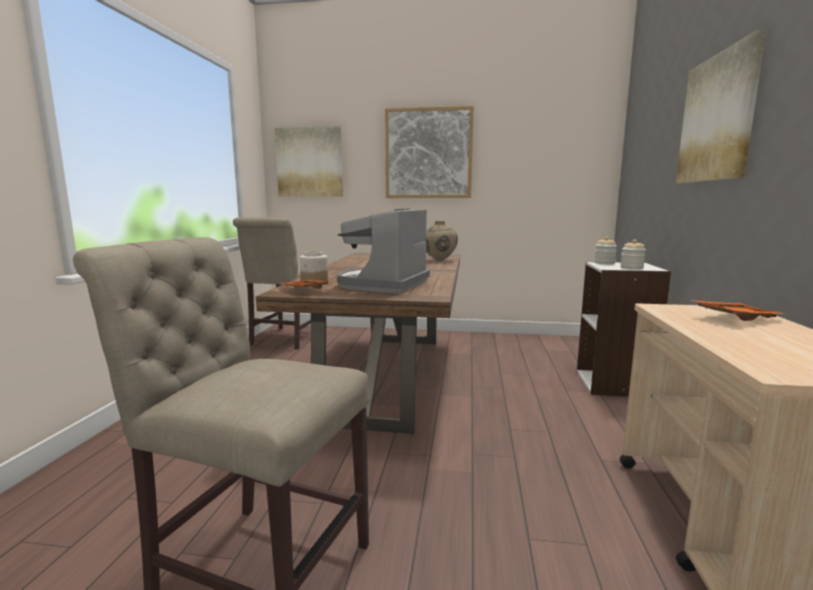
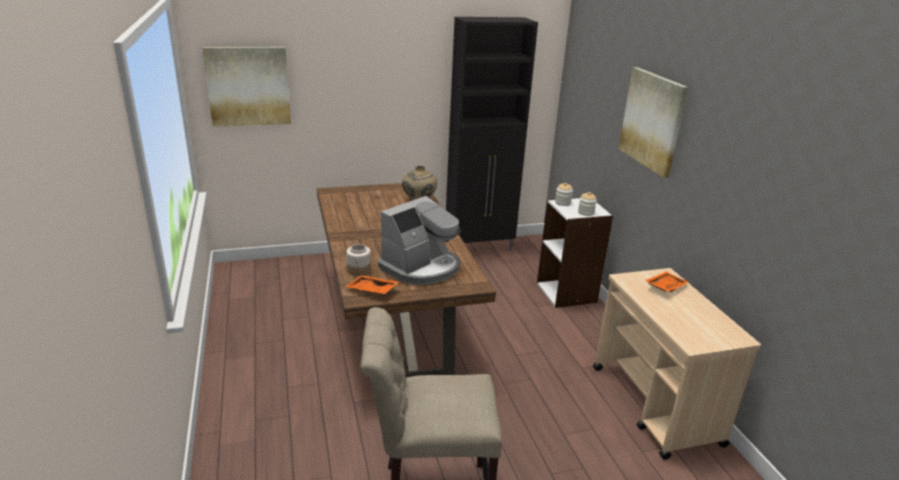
camera: 25 degrees left, 15 degrees up
beige chair [233,217,311,350] -> none
coffee machine [337,209,430,293] -> coffee machine turned 135 degrees counterclockwise [378,196,461,285]
picture [385,106,474,198] -> none
none -> black cabinet [446,17,538,251]

